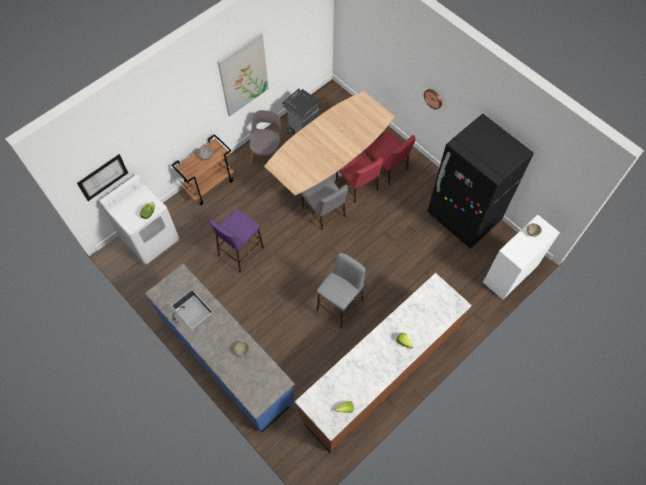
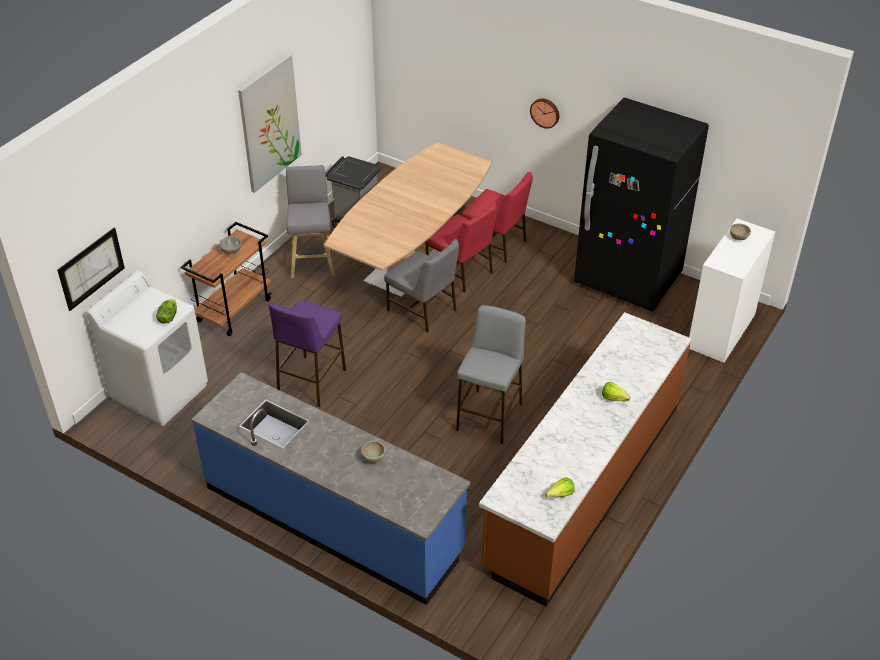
camera: 15 degrees left, 20 degrees down
grey chair [249,110,283,167] -> grey stool [286,165,335,278]

